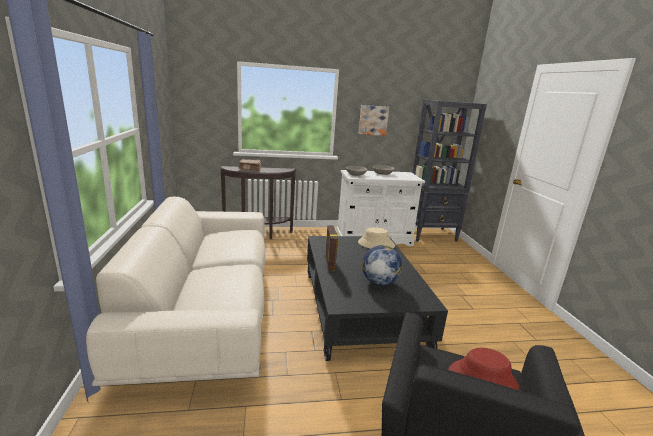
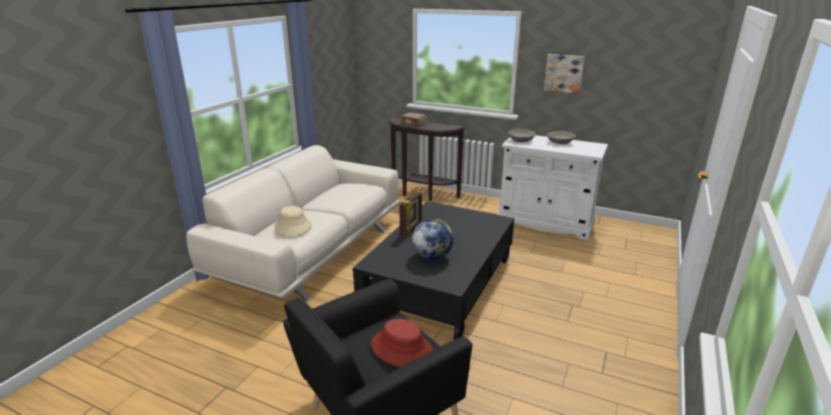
camera: 35 degrees right, 5 degrees up
beige hat [358,227,395,249] -> beige hat moved to [274,206,312,235]
black bookcase [412,99,487,242] -> none

